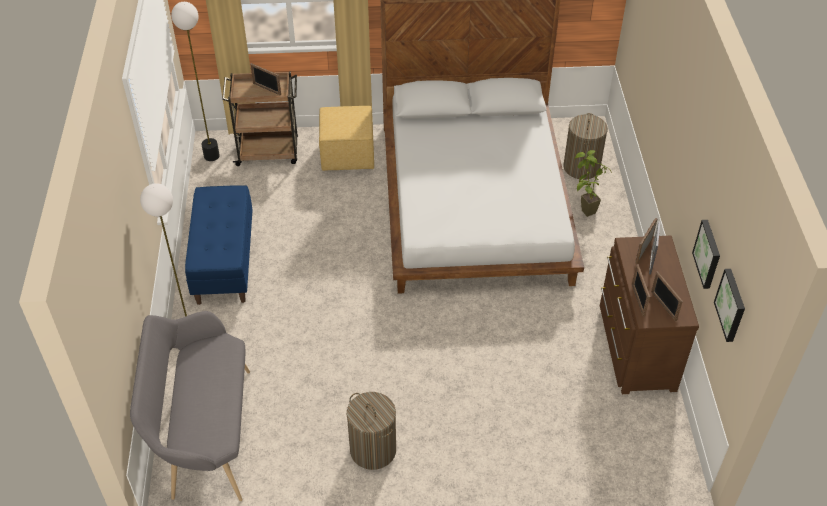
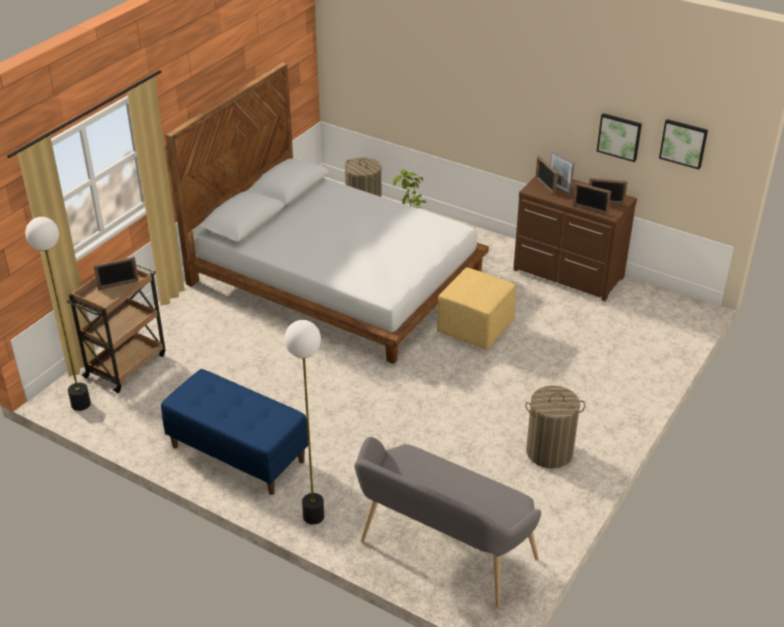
camera: 55 degrees left, 10 degrees down
yellow ottoman [319,106,374,171] -> yellow ottoman moved to [437,268,516,350]

